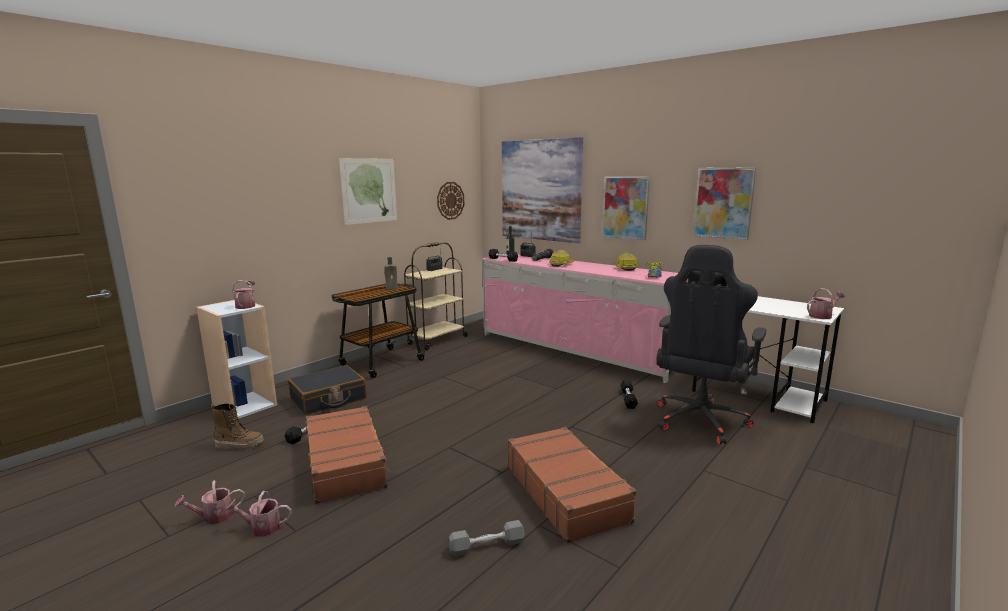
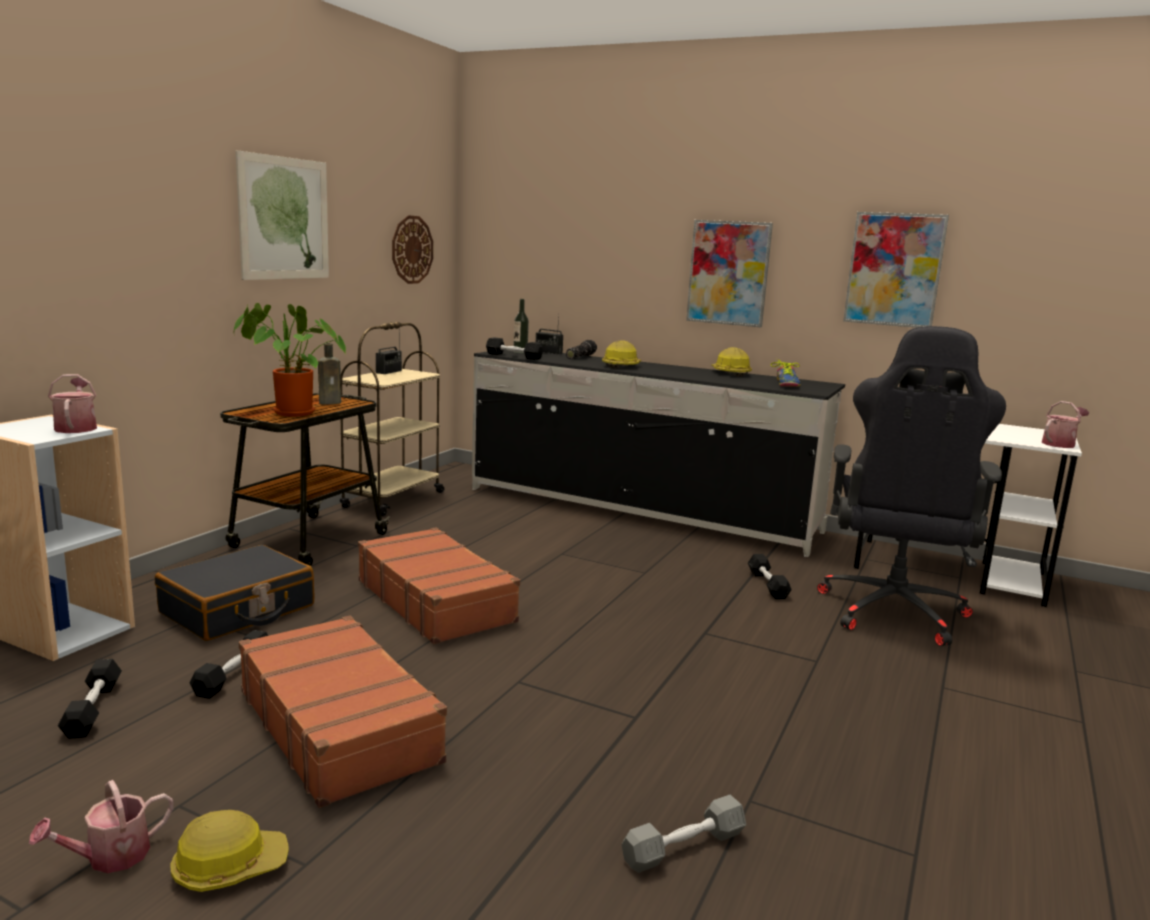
camera: 15 degrees left, 0 degrees up
boot [211,403,264,450] -> black dumbbell [58,659,122,739]
watering can [226,491,292,537] -> hard hat [170,810,289,892]
pink cabinet [482,254,689,383] -> black cabinet [472,350,845,557]
picture [502,137,583,243] -> none
brown suitcase [508,427,636,544] -> brown suitcase moved to [358,527,520,644]
none -> potted plant [233,303,346,417]

